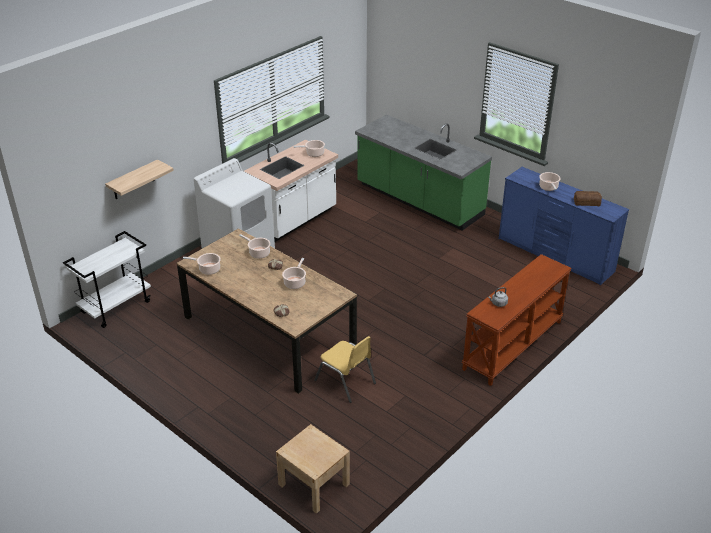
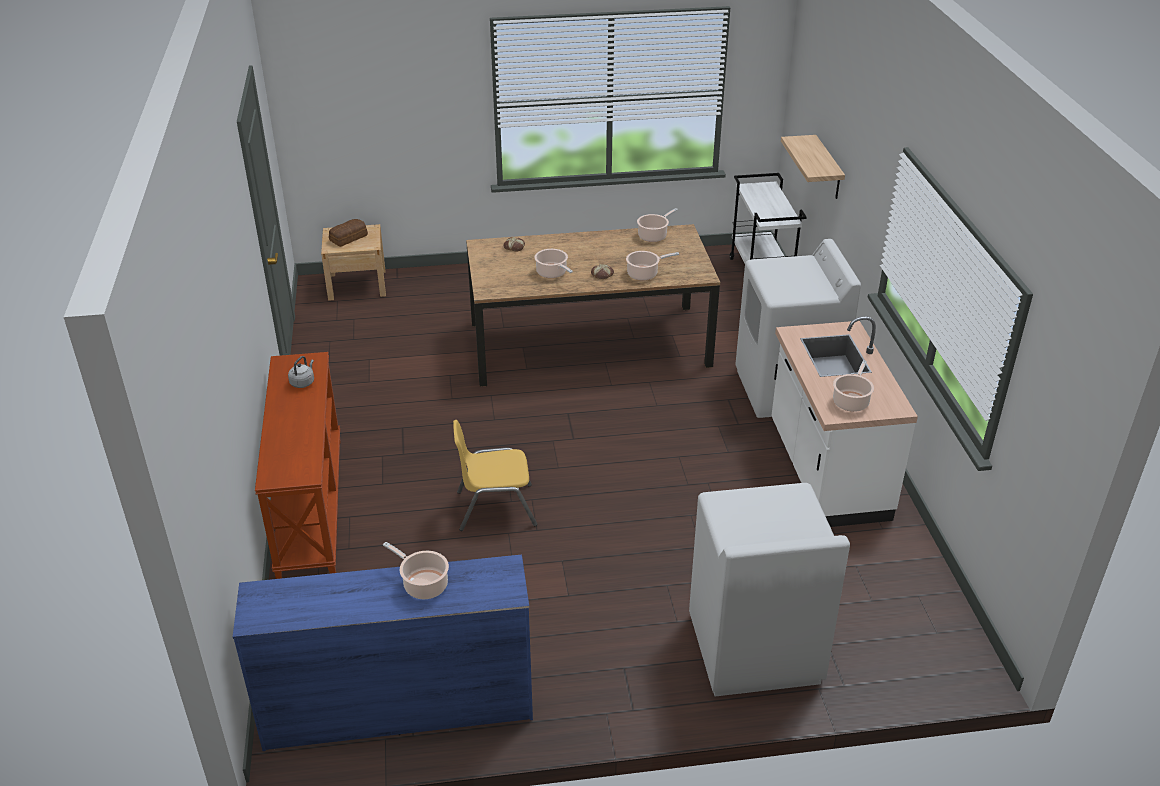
camera: 130 degrees right, 0 degrees up
yellow chair [314,336,376,403] -> yellow chair moved to [453,420,537,531]
green counter [355,115,492,231] -> white washing machine [689,483,850,696]
bread [574,191,602,206] -> bread moved to [329,219,368,247]

